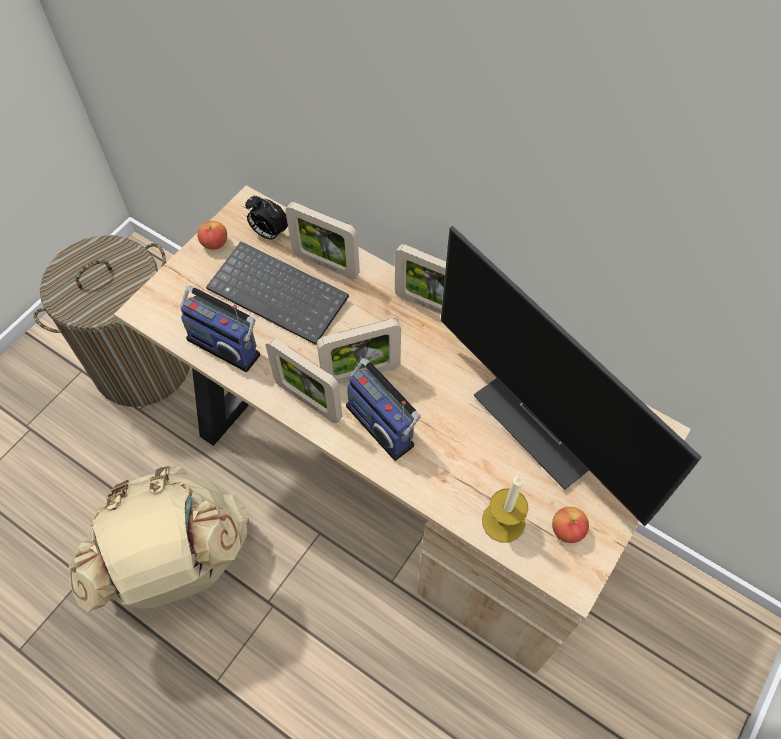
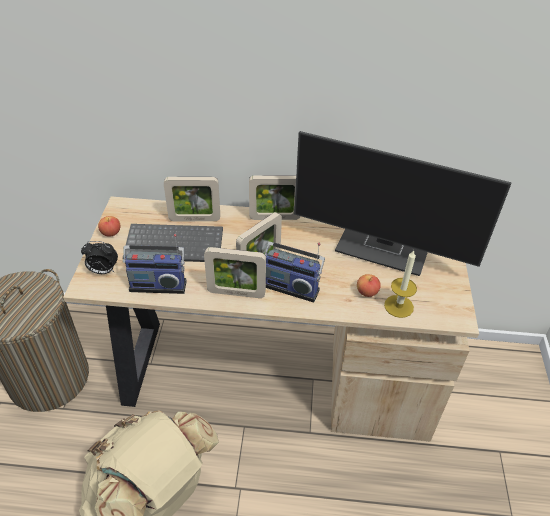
camera: 30 degrees left, 15 degrees down
alarm clock [245,195,288,241] -> alarm clock moved to [81,241,118,274]
apple [552,507,589,543] -> apple moved to [357,274,381,297]

